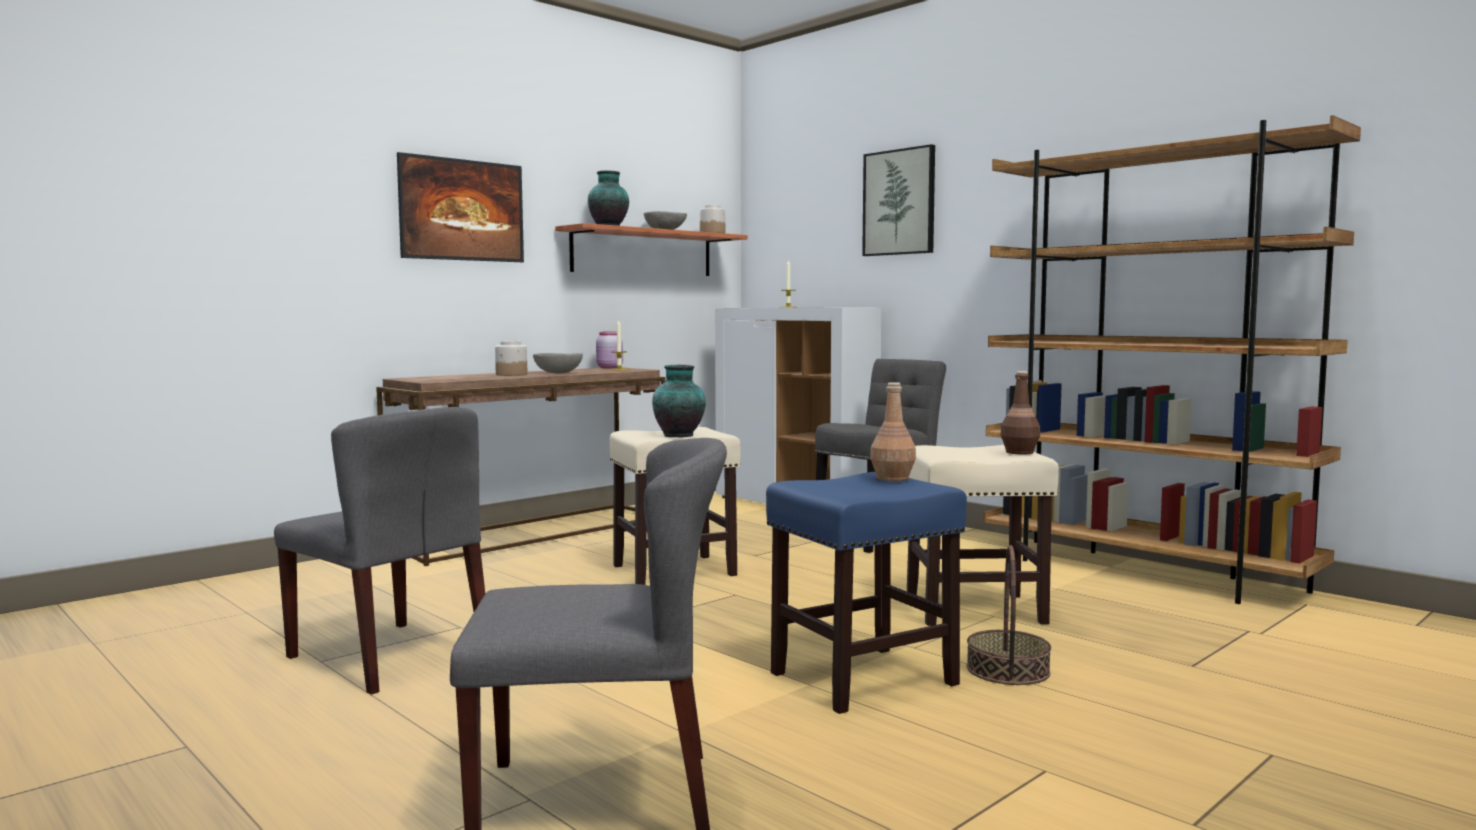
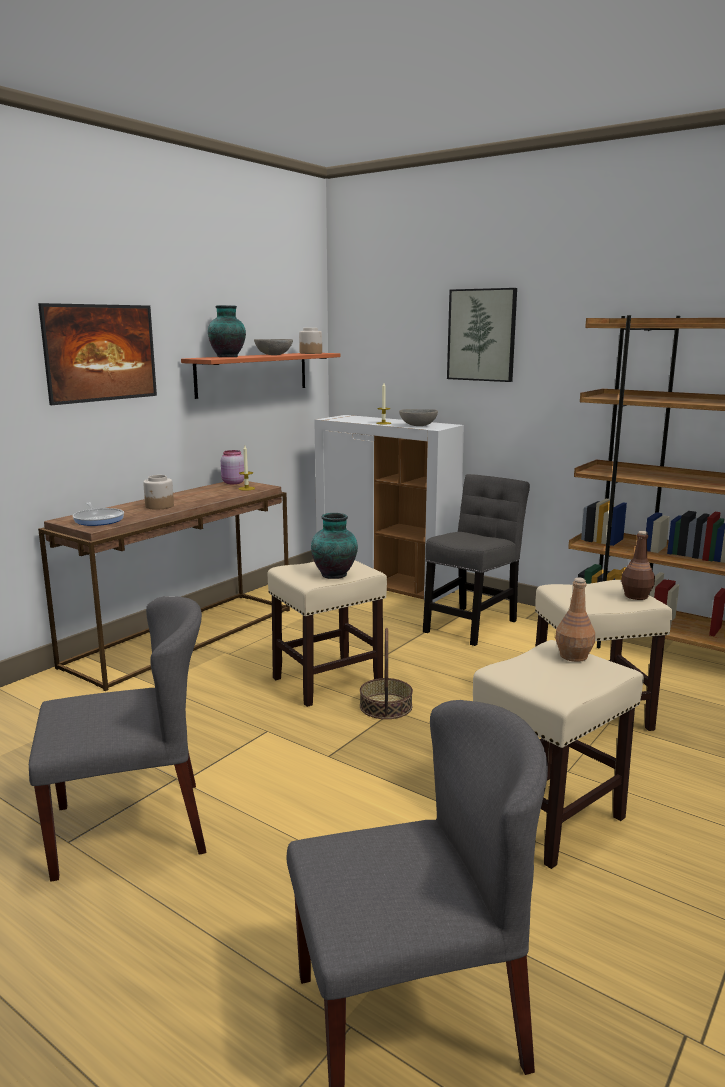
camera: 10 degrees left, 10 degrees up
grey chair [274,407,485,695] -> grey chair turned 45 degrees counterclockwise [29,596,207,882]
grey bowl [533,353,583,374] -> grey bowl moved to [399,409,438,426]
blue stool [766,472,967,714] -> beige stool [473,640,644,869]
basket [967,545,1051,685] -> basket moved to [360,628,413,719]
none -> frying pan [72,502,124,526]

